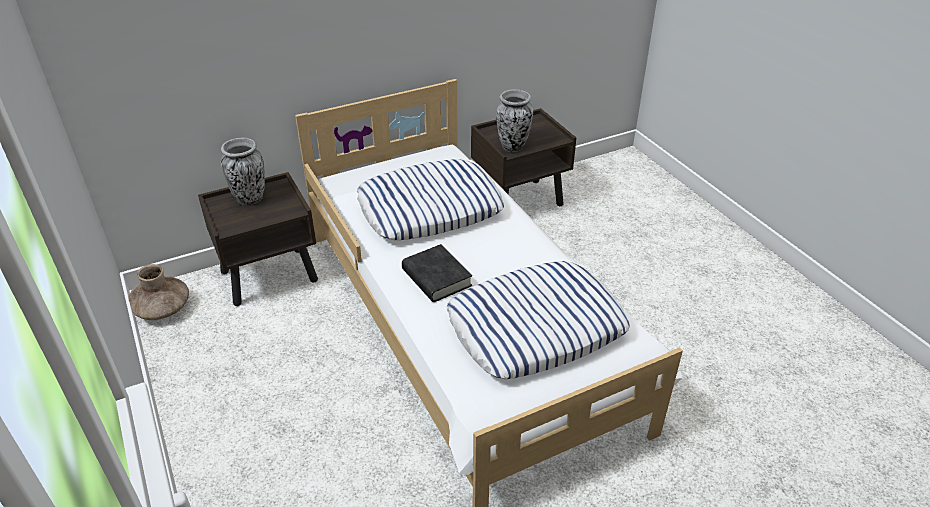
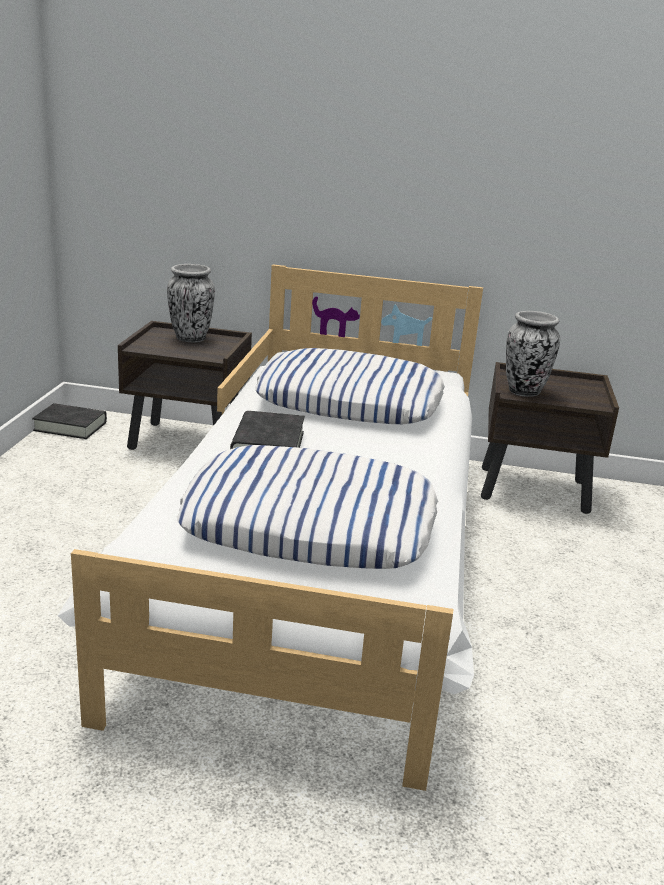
camera: 35 degrees right, 15 degrees down
brown vase [128,264,189,320] -> black book [32,403,107,439]

